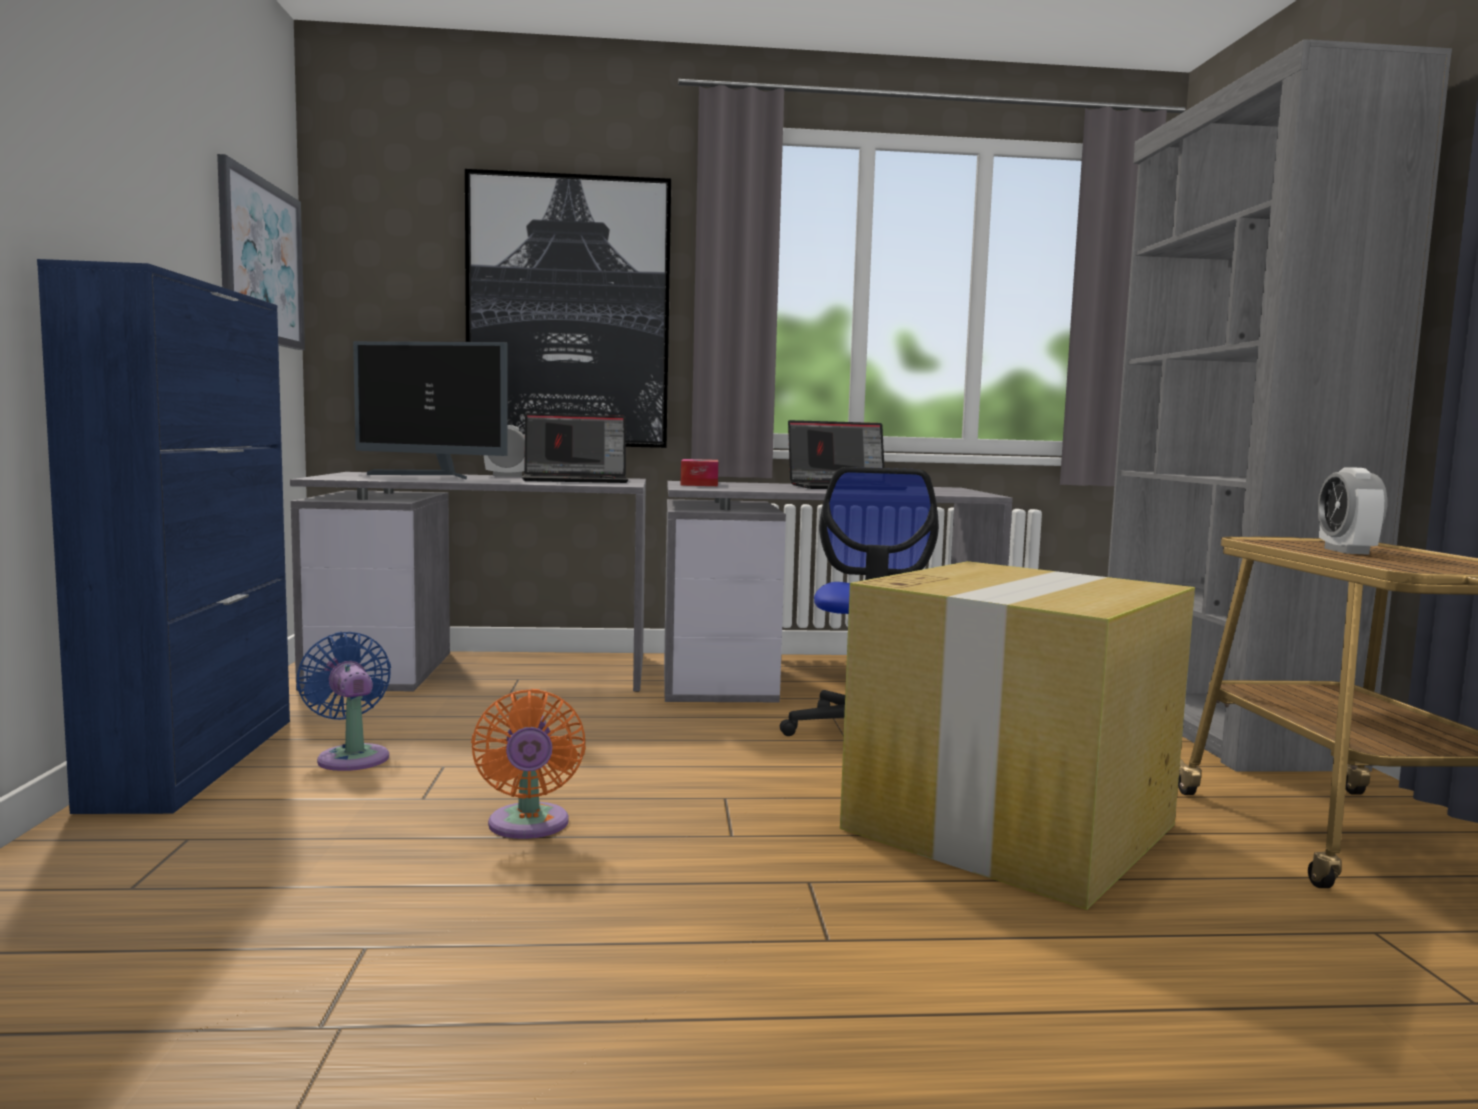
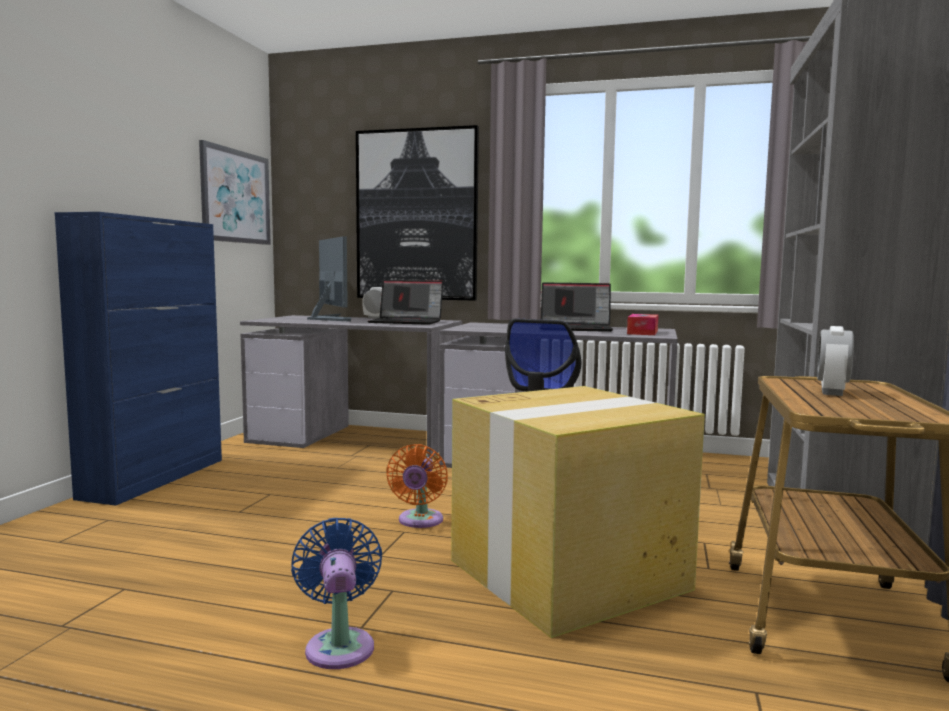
camera: 20 degrees right, 0 degrees up
blue fan [297,632,391,771] -> blue fan moved to [291,518,382,669]
monitor [353,341,508,480] -> monitor turned 150 degrees counterclockwise [307,236,351,322]
orange fan [471,689,586,839] -> orange fan moved to [386,444,448,528]
tissue box [681,459,718,486] -> tissue box moved to [627,314,659,335]

